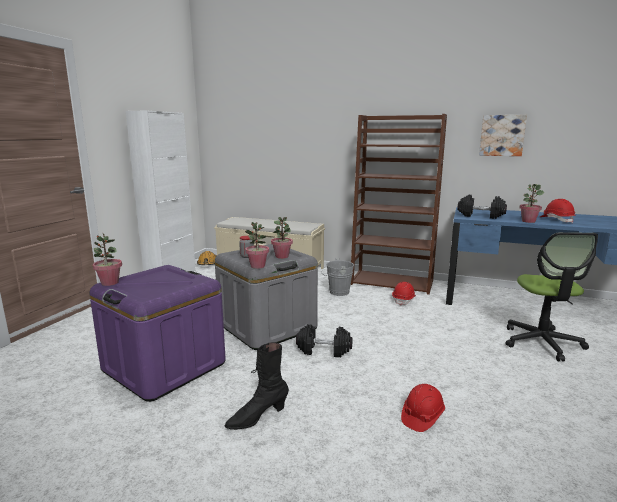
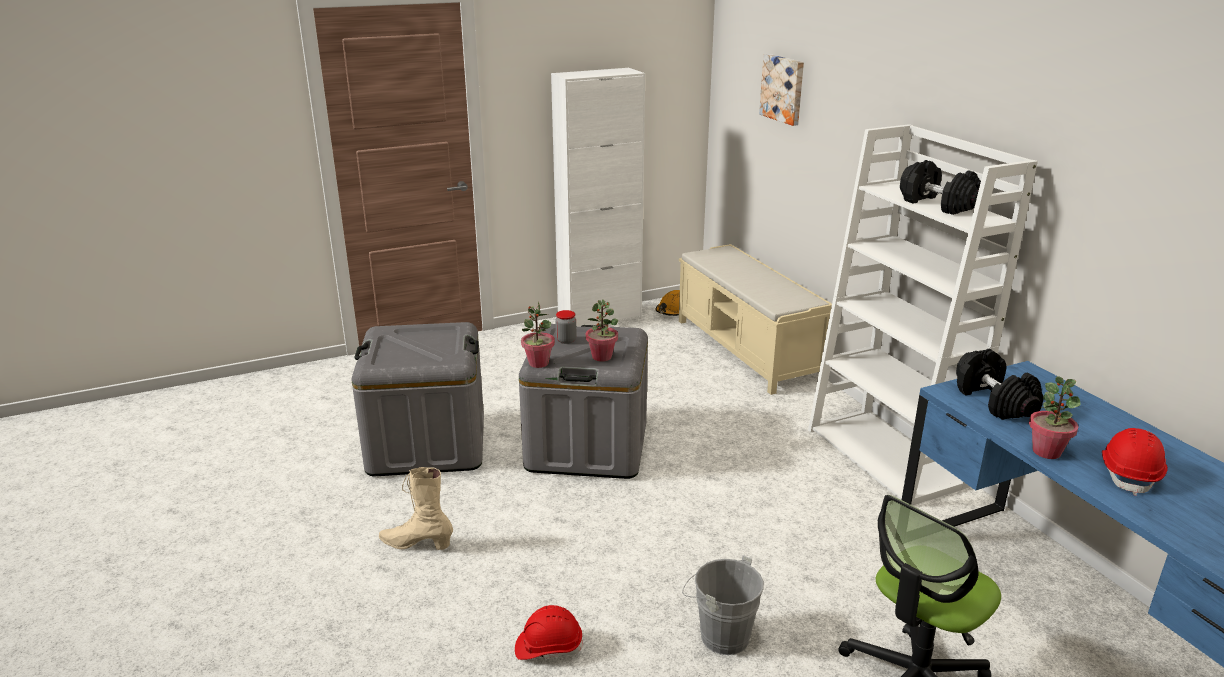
camera: 45 degrees right, 10 degrees up
purple storage box [89,265,226,402] -> grey storage box [352,322,484,477]
potted plant [92,233,122,286] -> none
black boot [225,342,289,430] -> beige boot [379,467,453,550]
black dumbbell [296,324,353,357] -> black dumbbell moved to [900,160,981,215]
grey bucket [322,258,354,296] -> grey bucket moved to [682,555,764,655]
brown bookcase [351,114,447,295] -> white bookcase [808,124,1038,506]
red hard hat [392,282,416,306] -> none
picture [479,115,527,156] -> picture moved to [759,54,804,126]

